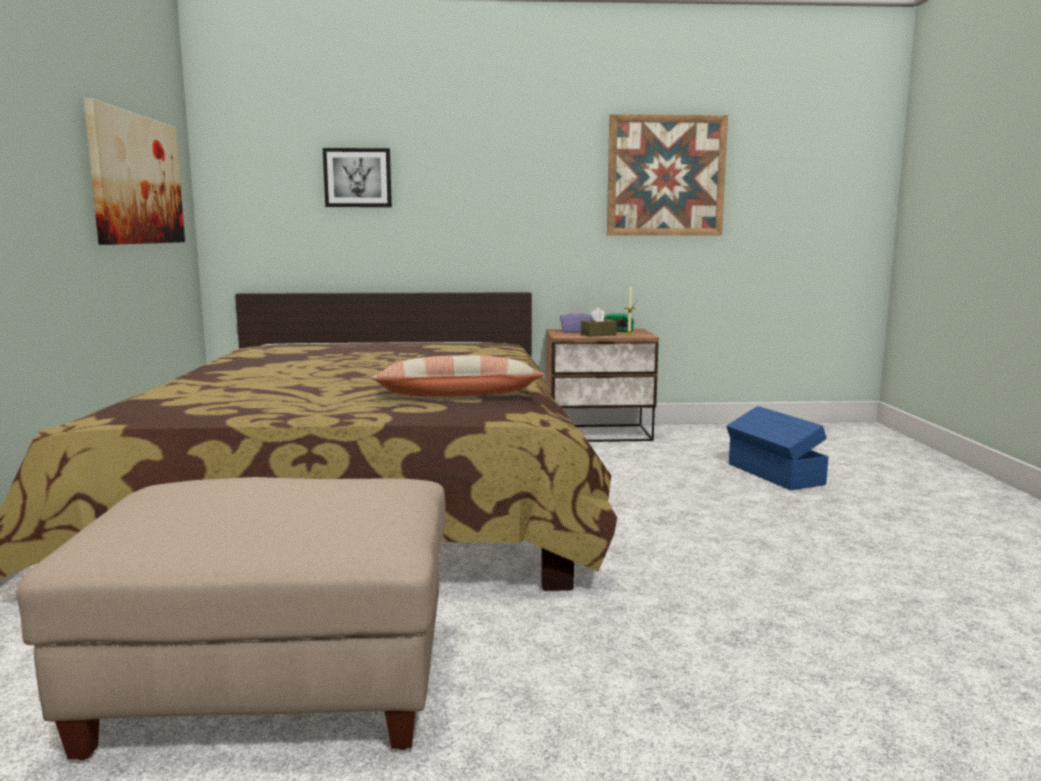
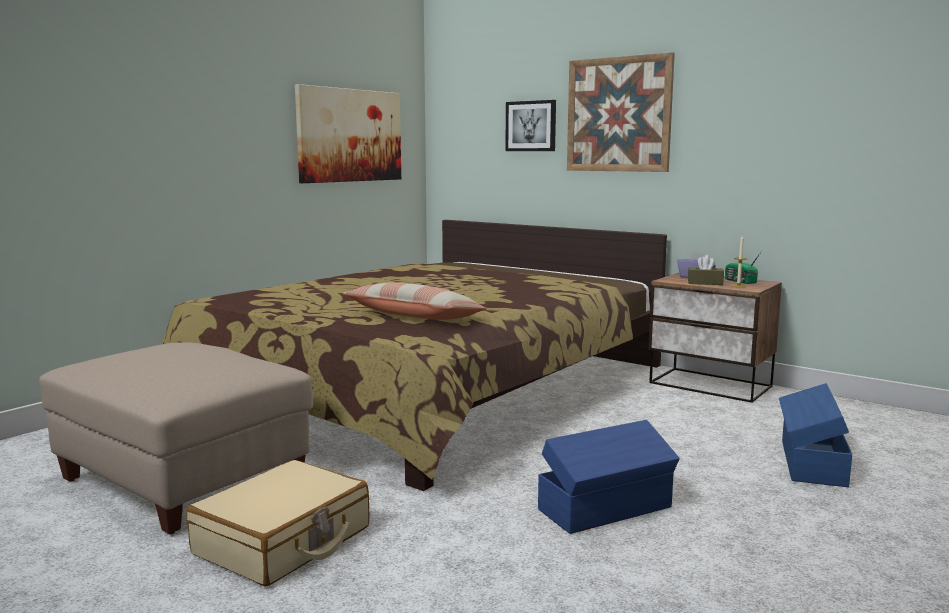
camera: 40 degrees right, 0 degrees up
picture [607,114,728,236] -> picture moved to [567,52,675,172]
none -> beige suitcase [186,460,369,587]
none -> blue storage box [538,420,680,534]

